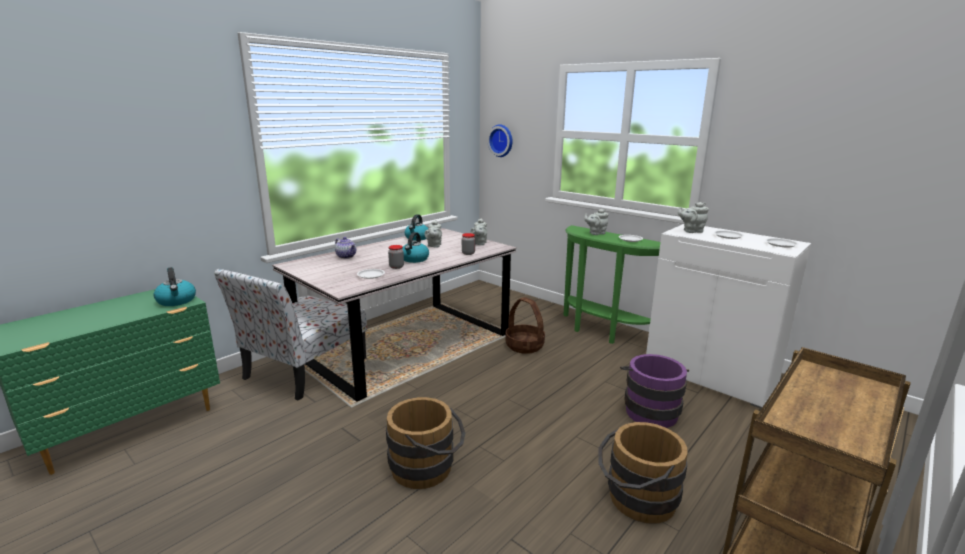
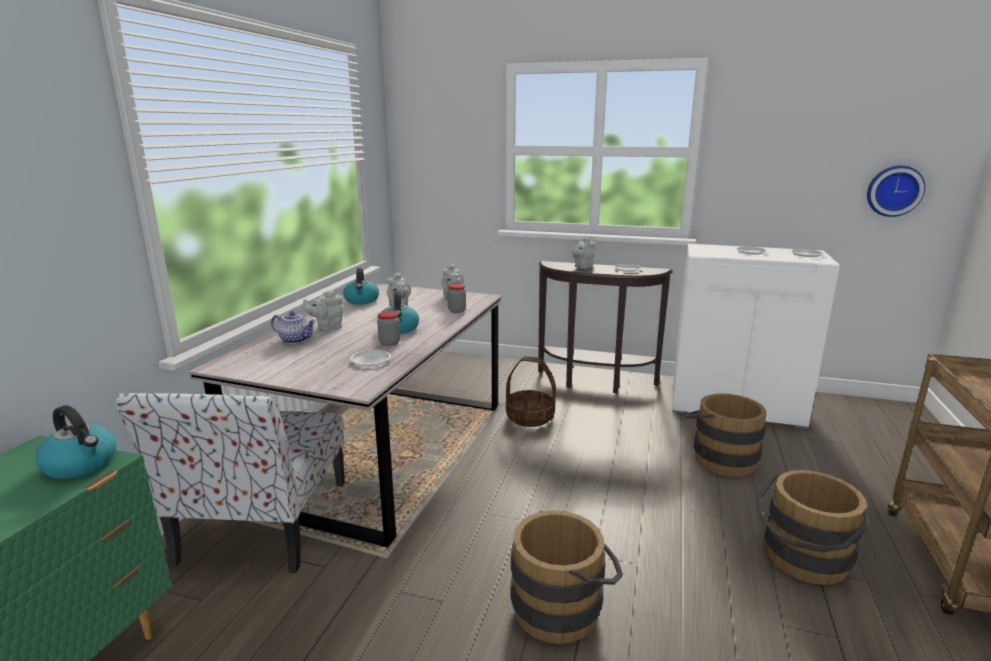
camera: 25 degrees left, 0 degrees up
wall clock [487,124,513,157] -> wall clock moved to [867,166,925,217]
green console table [563,225,660,344] -> brown console table [538,261,673,393]
purple bucket [620,354,689,428] -> brown bucket [686,394,766,477]
grey teapot [678,202,709,233] -> grey teapot moved to [302,290,344,331]

